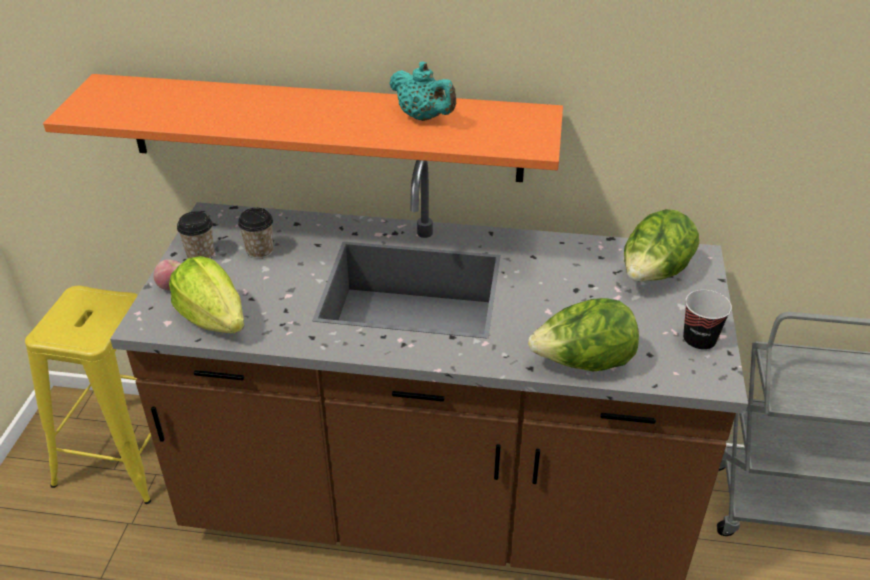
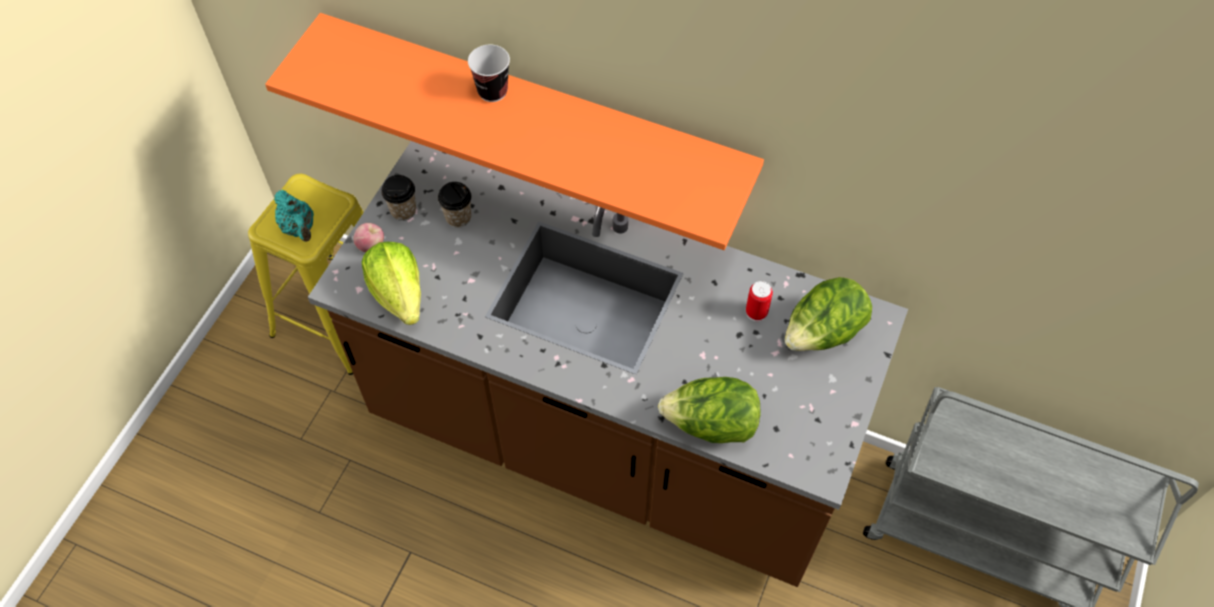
camera: 15 degrees right, 20 degrees up
turquoise teapot [389,61,456,121] -> turquoise teapot moved to [274,190,314,242]
cup [683,290,732,351] -> cup moved to [468,45,510,102]
none -> can [746,281,773,321]

